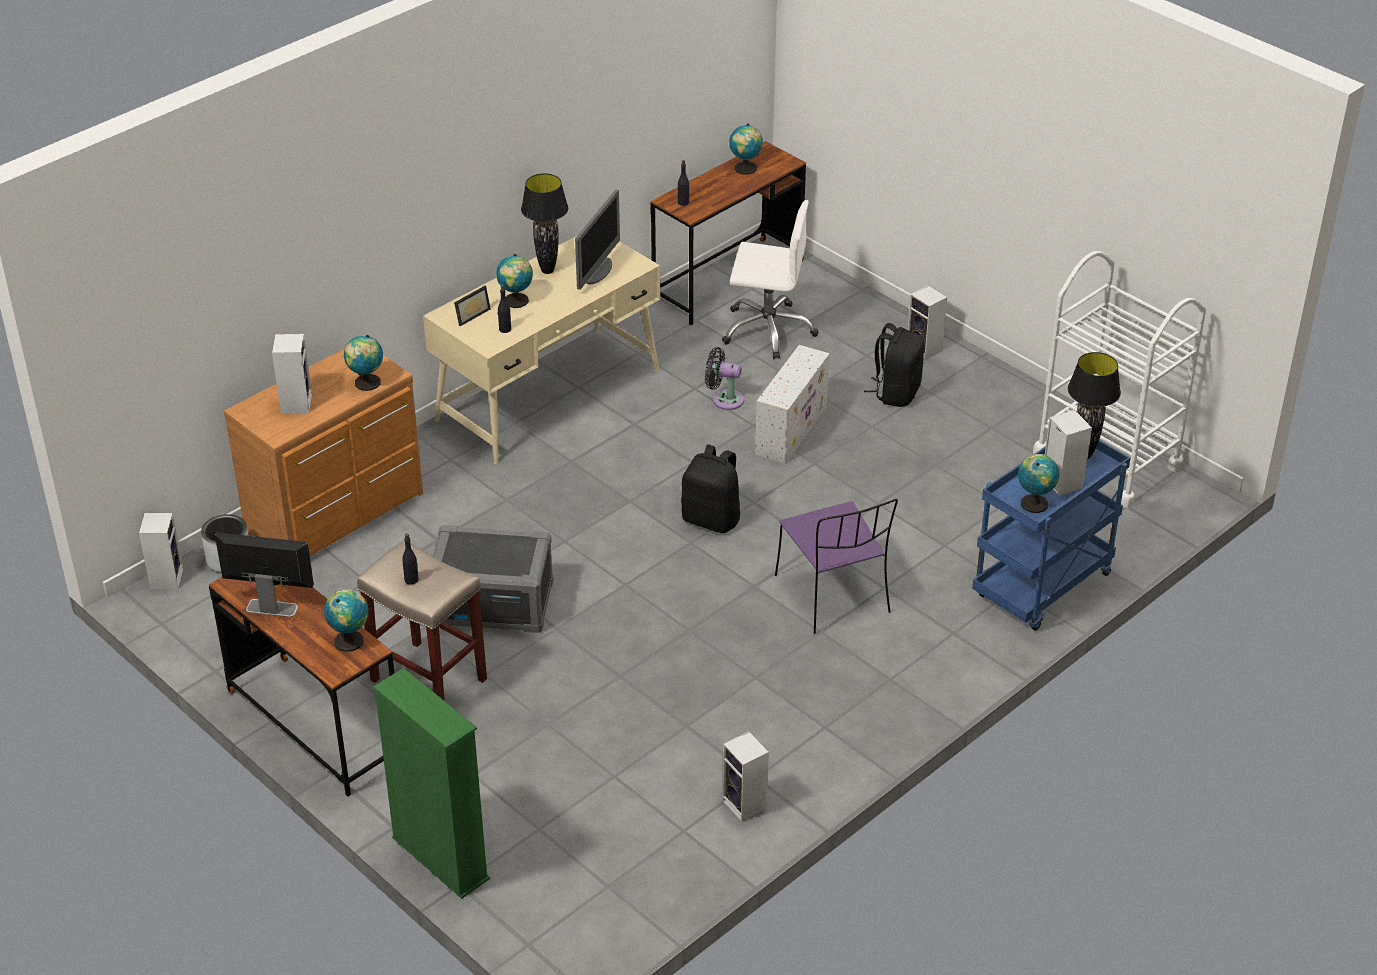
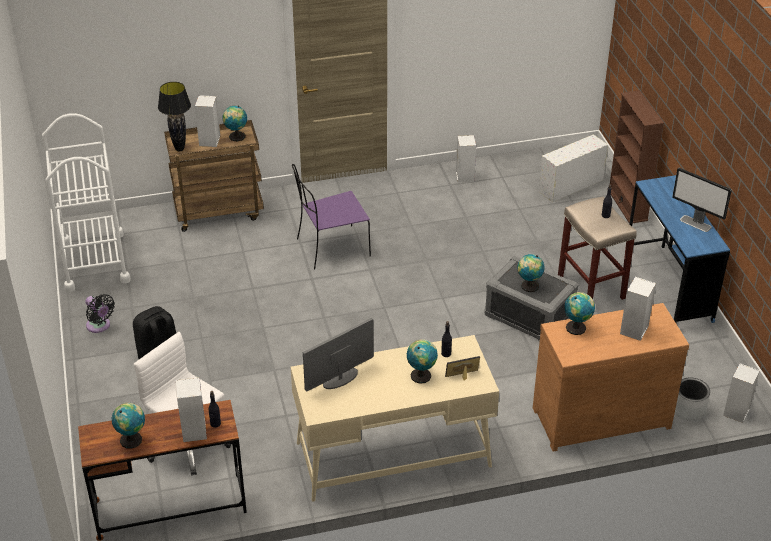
camera: 150 degrees left, 0 degrees up
brown desk [209,577,395,796] -> blue desk [629,175,730,323]
globe [324,589,368,652] -> globe moved to [517,254,545,292]
green bookcase [373,668,490,899] -> brown bookcase [607,90,664,223]
black table lamp [521,173,568,274] -> none
black backpack [681,444,740,533] -> none
black fan [705,347,744,410] -> black fan moved to [85,294,115,333]
white storage box [755,345,830,464] -> white storage box moved to [539,135,608,202]
purple chair [775,499,898,634] -> purple chair turned 120 degrees counterclockwise [292,164,371,270]
speaker [908,285,947,360] -> speaker moved to [176,377,207,442]
blue cart [972,440,1130,631] -> brown cart [164,120,264,232]

